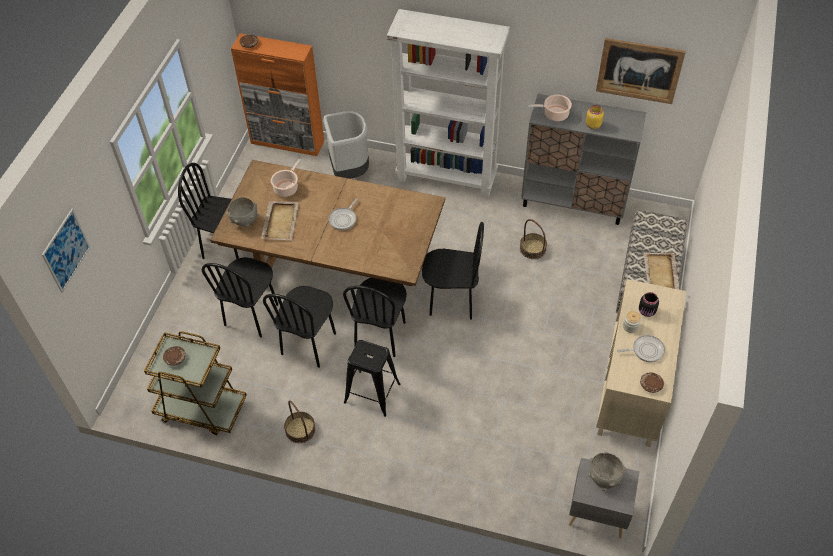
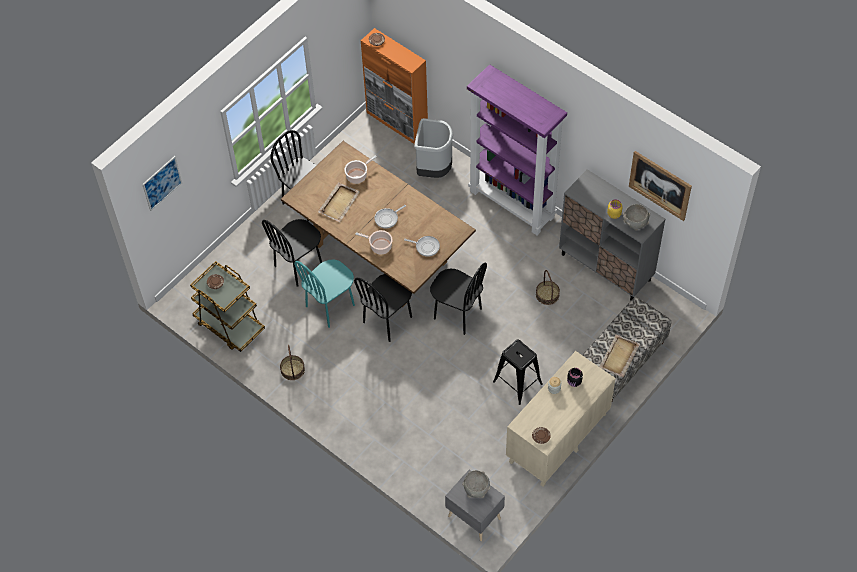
camera: 25 degrees right, 5 degrees up
grey bowl [226,197,259,227] -> grey bowl moved to [623,204,650,231]
black chair [263,286,336,368] -> turquoise chair [294,259,355,328]
black stool [344,340,401,417] -> black stool moved to [493,340,543,405]
white bookcase [387,9,510,198] -> purple bookcase [467,64,567,235]
cooking pot [528,95,572,121] -> cooking pot moved to [355,230,392,254]
frying pan [617,335,665,362] -> frying pan moved to [404,236,440,257]

